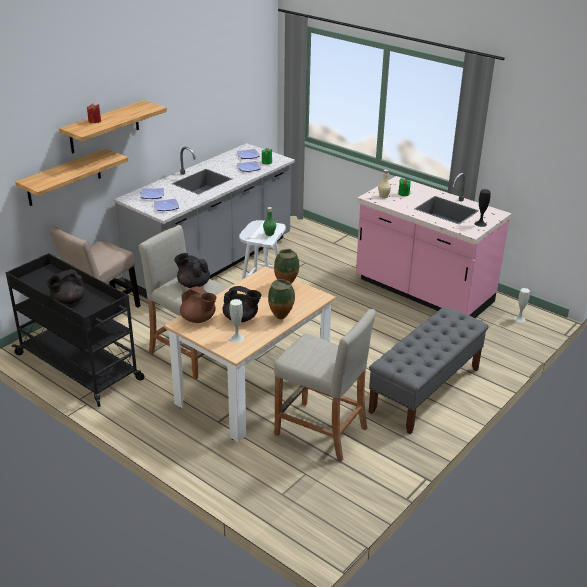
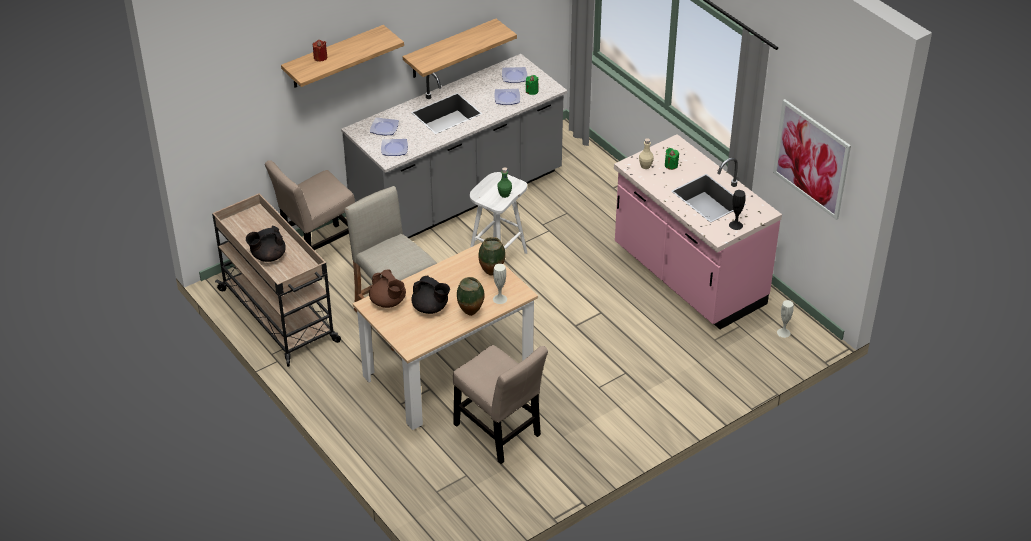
camera: 15 degrees right, 10 degrees up
black cart [6,253,144,407] -> beige cart [212,193,341,367]
shelf [15,148,128,206] -> shelf moved to [403,19,517,78]
black teapot [174,253,210,288] -> none
white vase [230,299,244,343] -> white vase moved to [493,264,507,304]
beige stool [274,309,376,462] -> beige chair [453,345,548,464]
grey bench [368,307,488,434] -> none
none -> picture [773,99,851,220]

